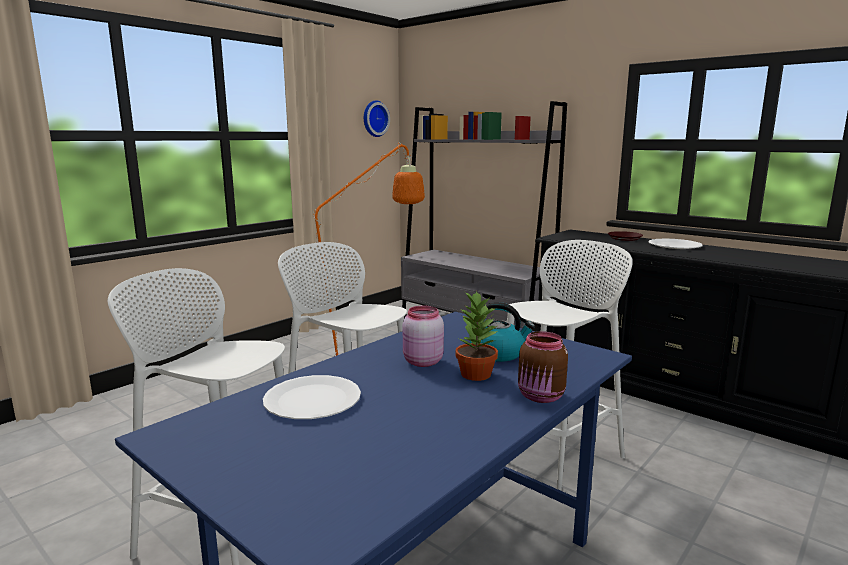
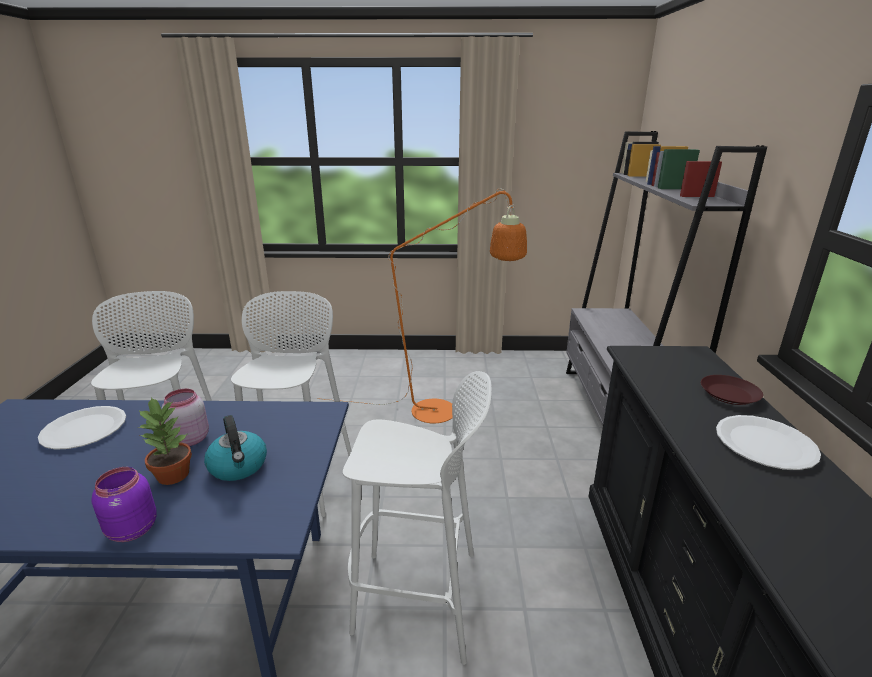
camera: 50 degrees right, 10 degrees up
wall clock [364,100,390,137] -> none
brown jar [518,331,568,403] -> purple jar [91,467,157,542]

